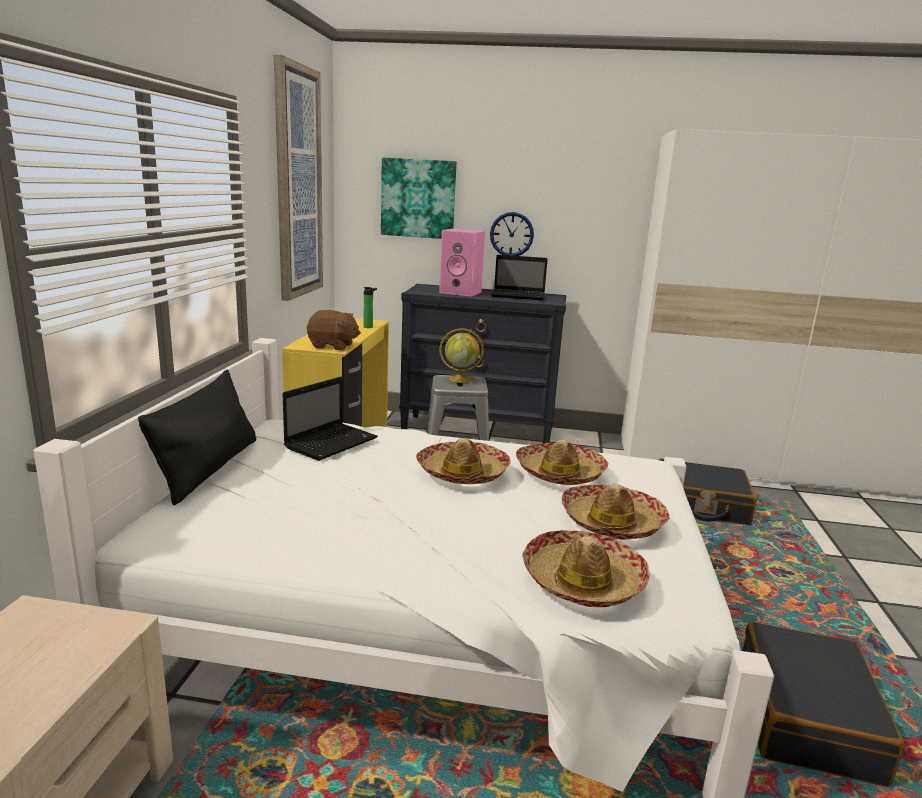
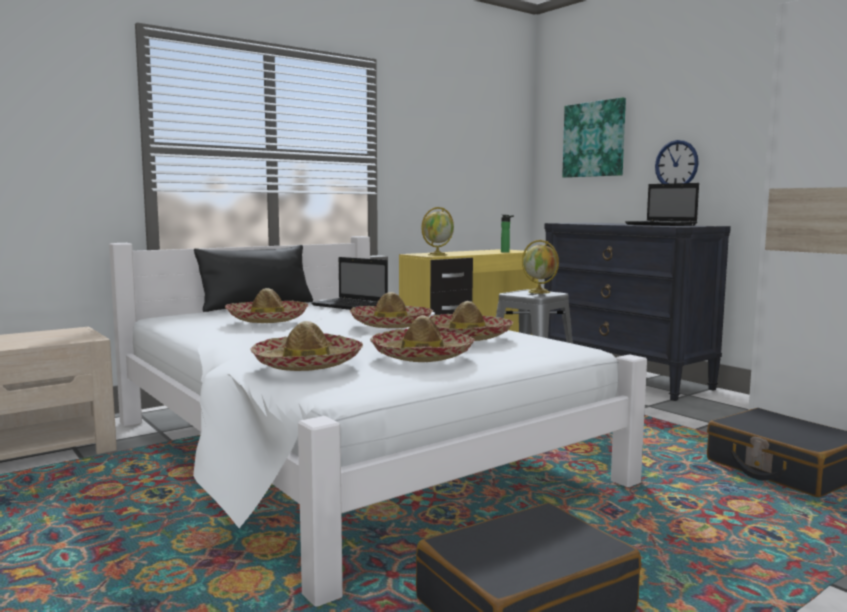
camera: 45 degrees right, 10 degrees down
picture [274,55,323,301] -> none
laptop [282,377,378,461] -> laptop turned 45 degrees clockwise [311,257,388,310]
brown plush toy [307,310,361,350] -> globe [421,207,454,256]
pink speaker [439,229,485,297] -> none
none -> hat [225,288,308,323]

